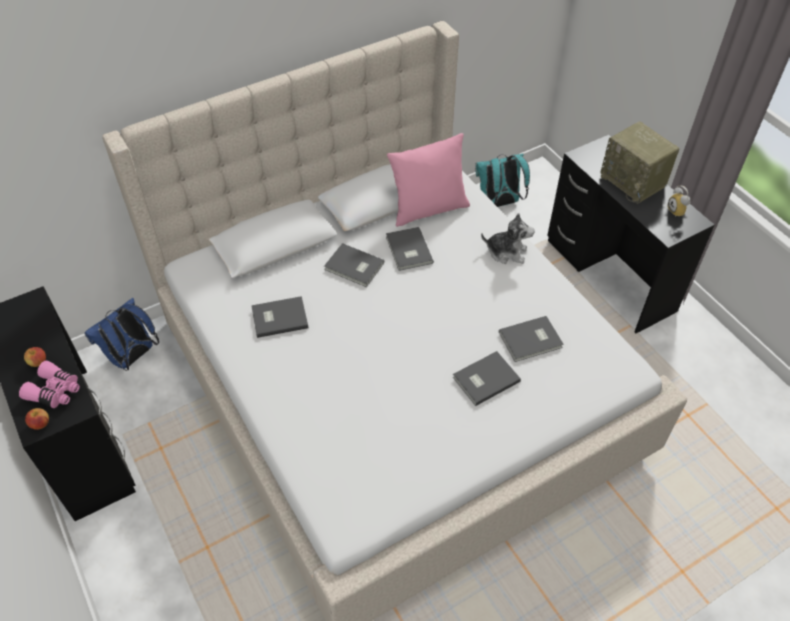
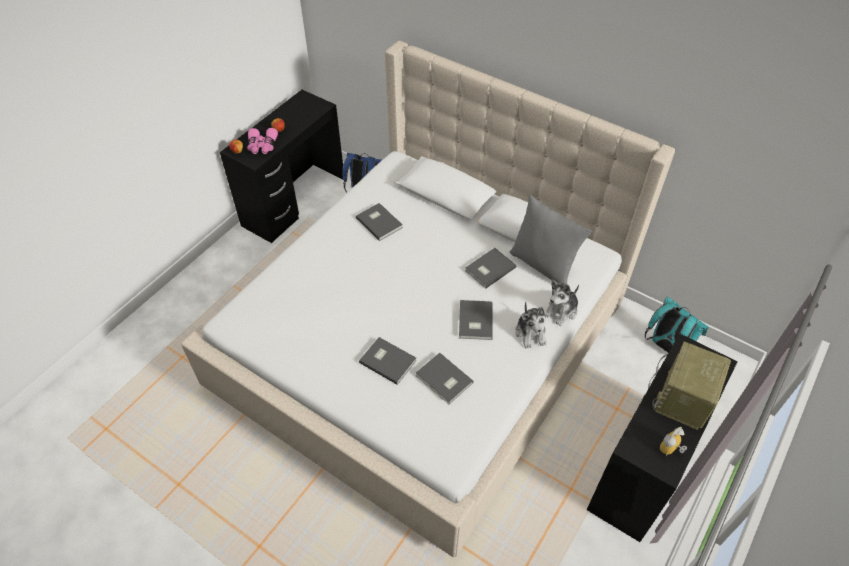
camera: 65 degrees right, 0 degrees up
grey book [324,243,384,287] -> grey book moved to [459,300,493,340]
pink pillow [387,133,470,227] -> grey pillow [510,194,592,284]
none -> plush toy [544,280,579,326]

